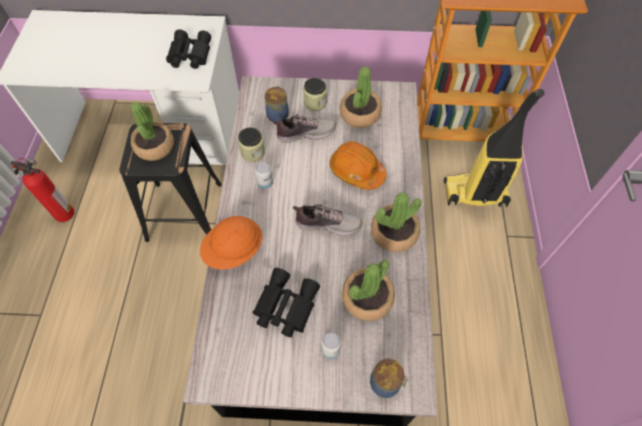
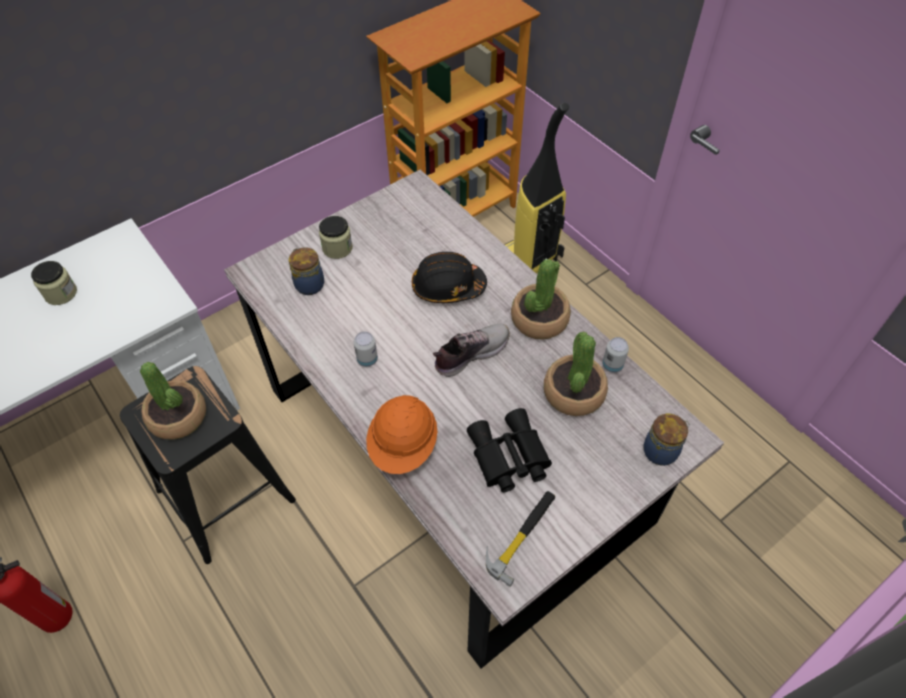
camera: 40 degrees left, 5 degrees down
black binoculars [166,29,211,69] -> none
jar [238,127,265,162] -> jar moved to [31,261,77,305]
shoe [273,115,336,143] -> none
can [321,333,341,359] -> can moved to [602,337,629,373]
orange hard hat [329,141,386,190] -> black hard hat [412,252,487,303]
potted plant [340,67,382,128] -> none
none -> hammer [486,491,555,587]

